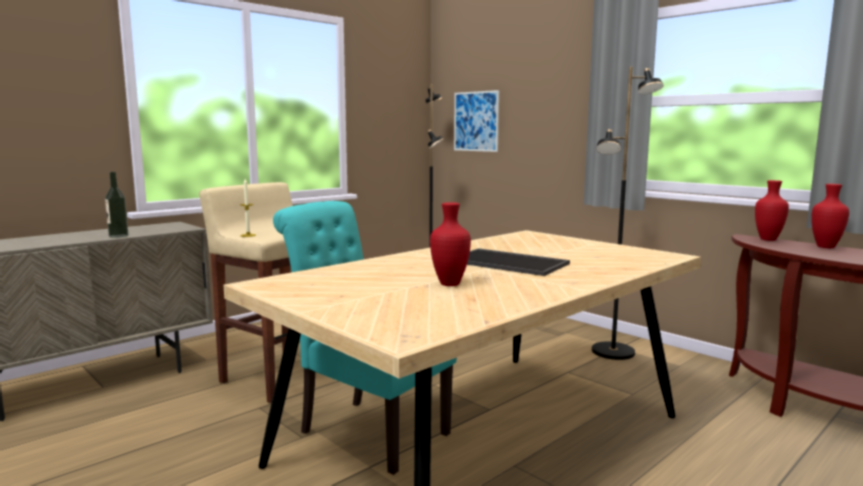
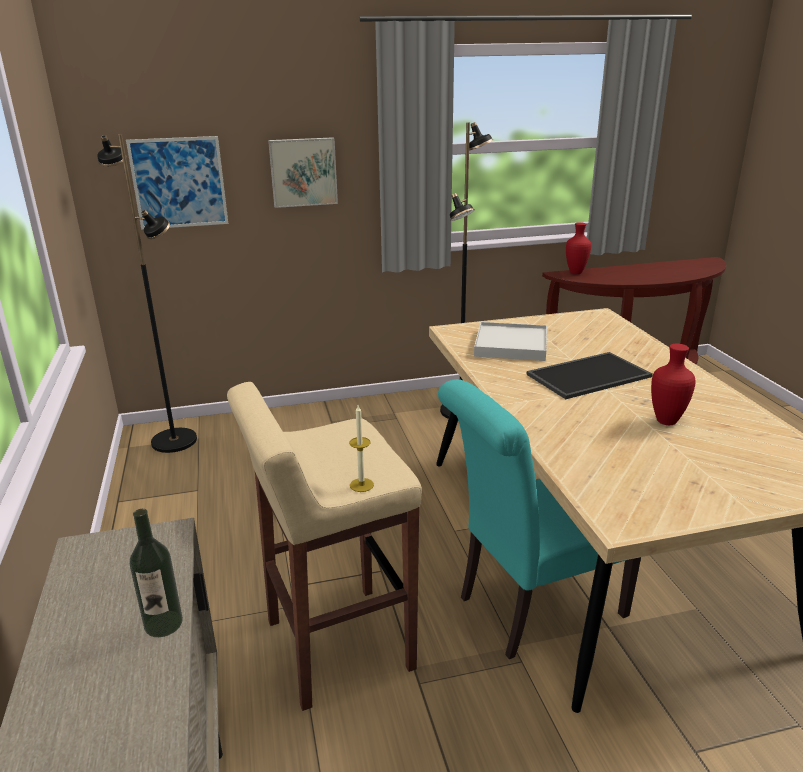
camera: 60 degrees left, 15 degrees up
red vase [811,184,849,248] -> none
none -> picture [268,137,338,208]
none -> white tray [474,322,547,361]

